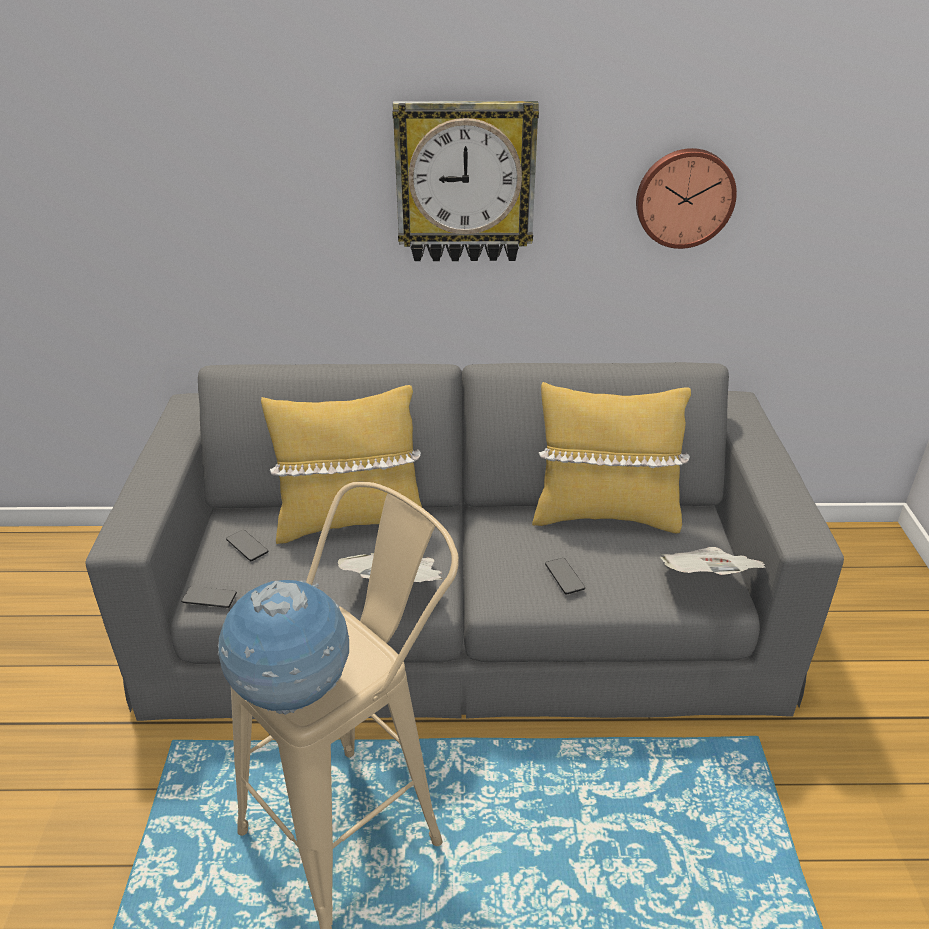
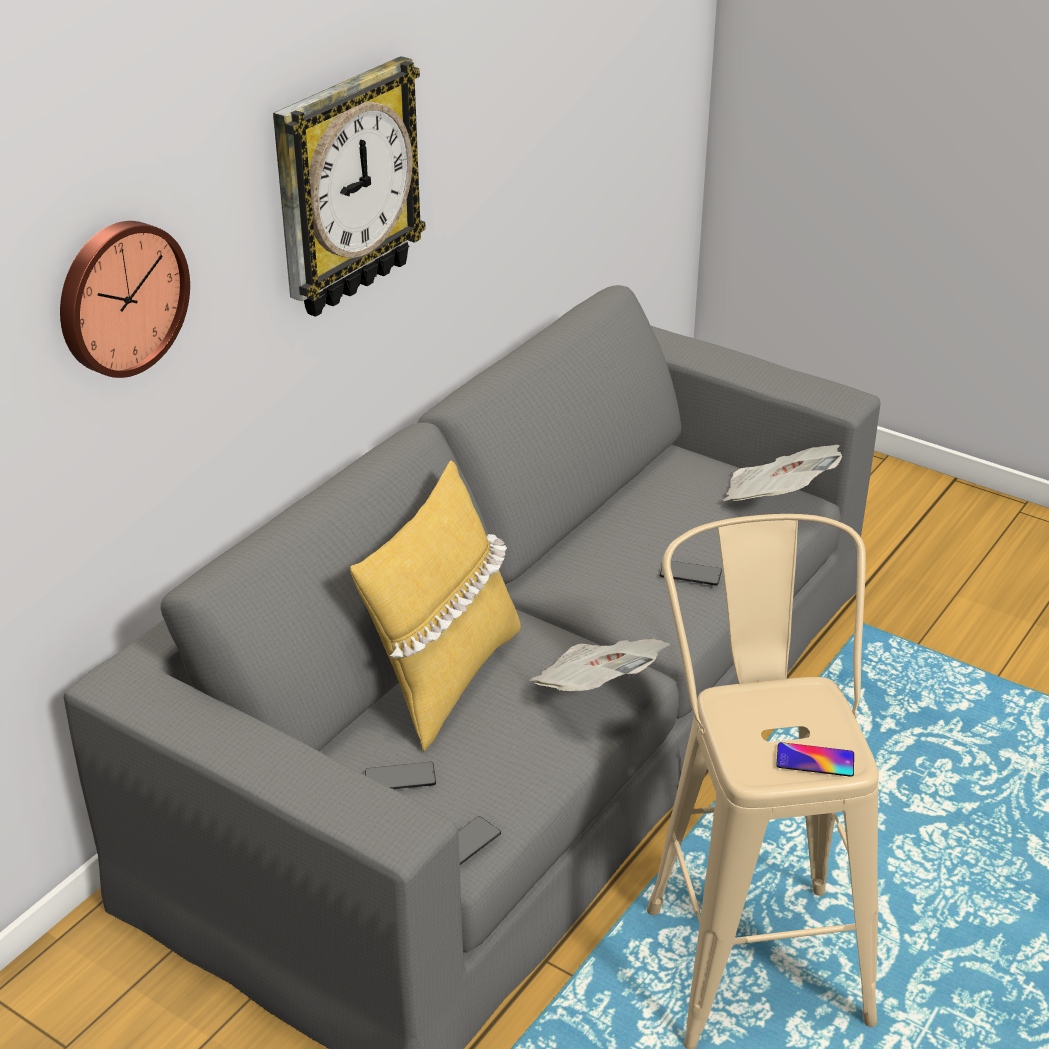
camera: 55 degrees left, 0 degrees up
globe [218,580,349,715] -> phone [776,742,854,777]
yellow pillow [532,382,691,533] -> none
wall clock [636,148,737,249] -> wall clock moved to [60,221,190,378]

